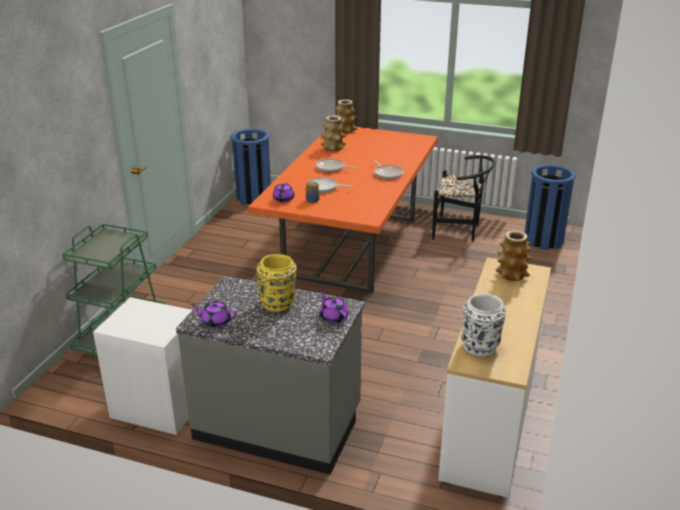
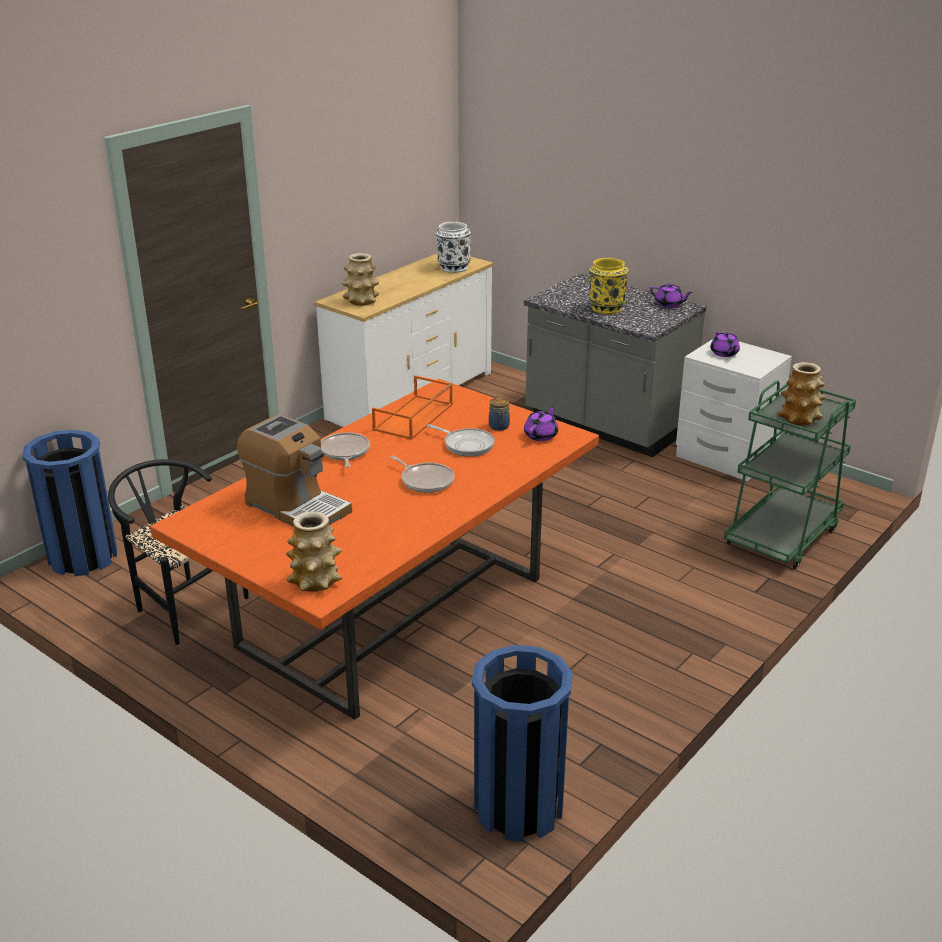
camera: 160 degrees left, 0 degrees up
purple teapot [319,291,349,324] -> purple teapot moved to [710,332,740,357]
vase [321,115,346,151] -> vase moved to [777,362,826,426]
none -> coffee machine [237,414,352,527]
none -> orange tray [372,375,453,440]

